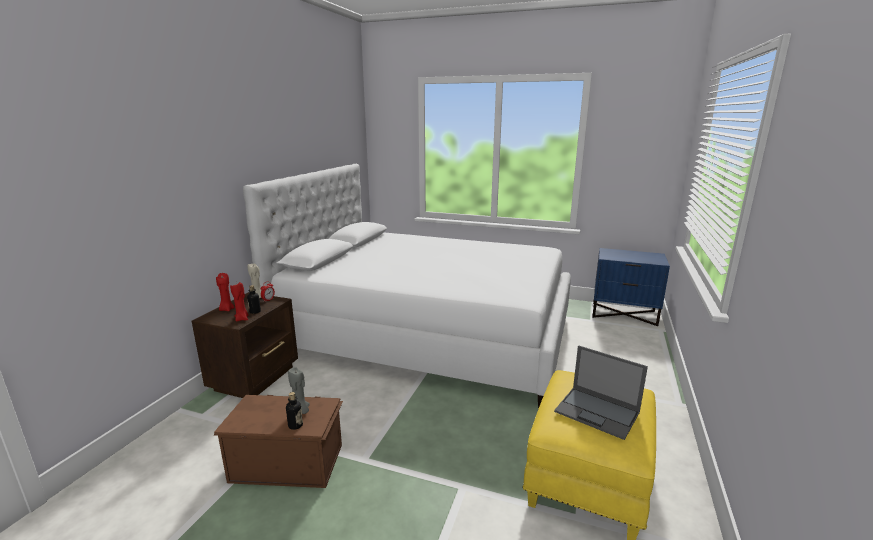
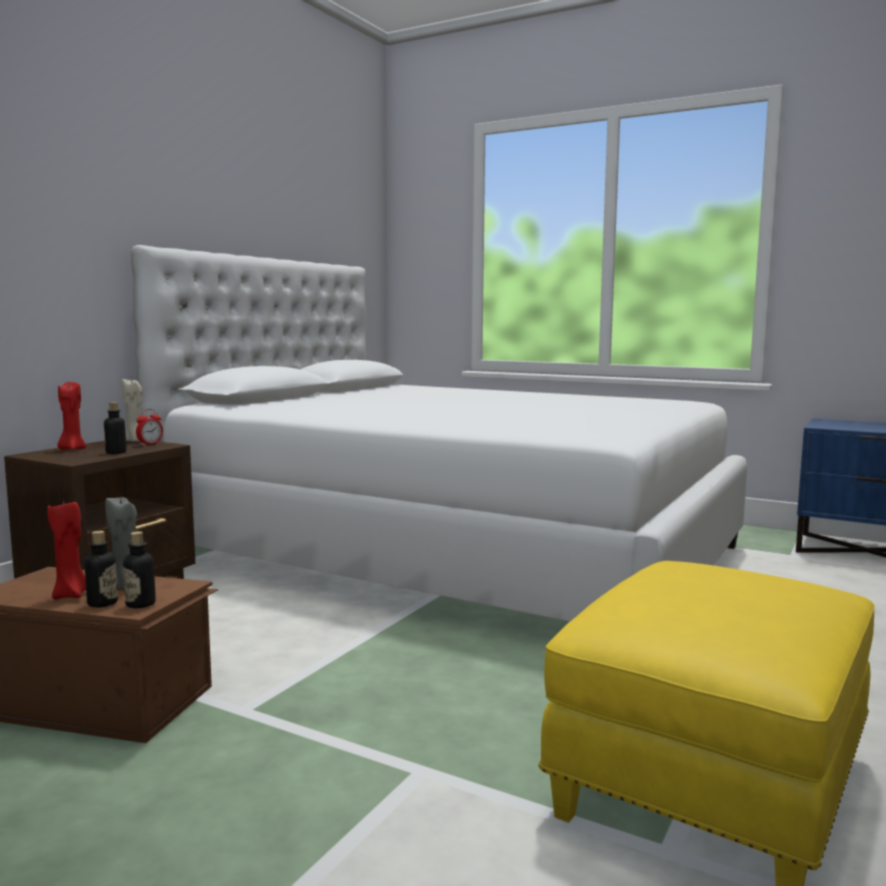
camera: 10 degrees right, 10 degrees down
red candle [230,282,248,322] -> red candle moved to [47,500,86,599]
laptop [554,345,648,440] -> none
none -> bottle [123,531,156,608]

